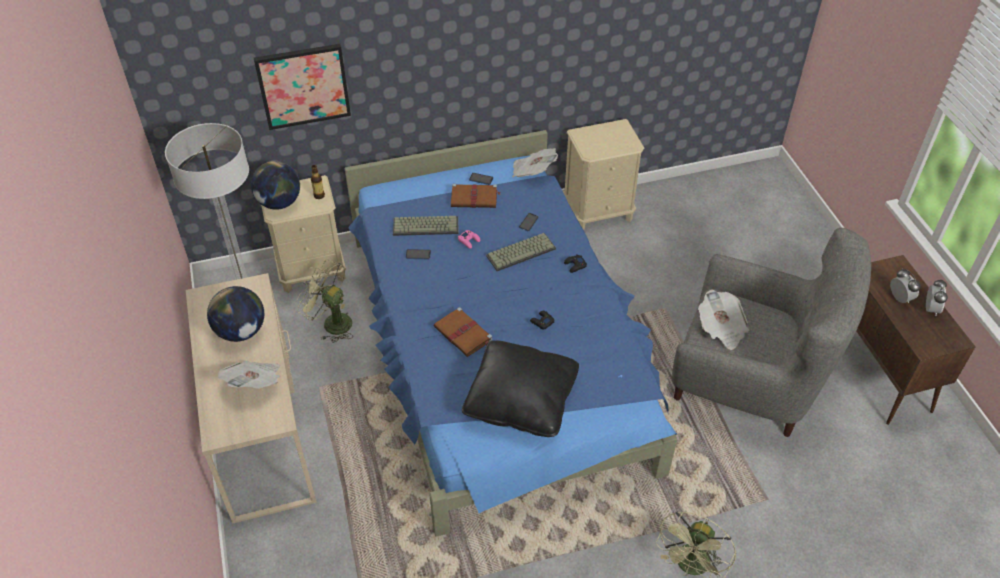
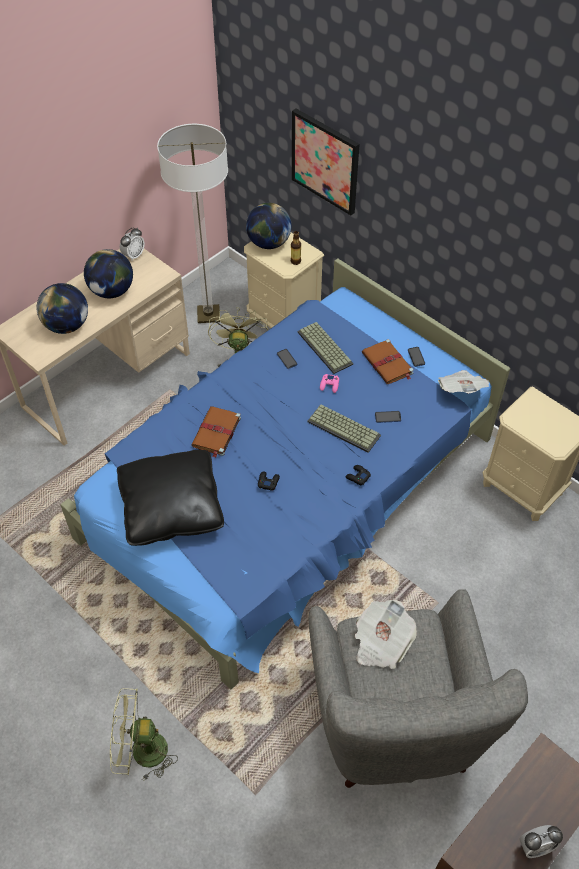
camera: 60 degrees right, 5 degrees up
newspaper [218,361,280,389] -> globe [37,283,88,334]
alarm clock [890,269,921,303] -> alarm clock moved to [120,228,145,260]

